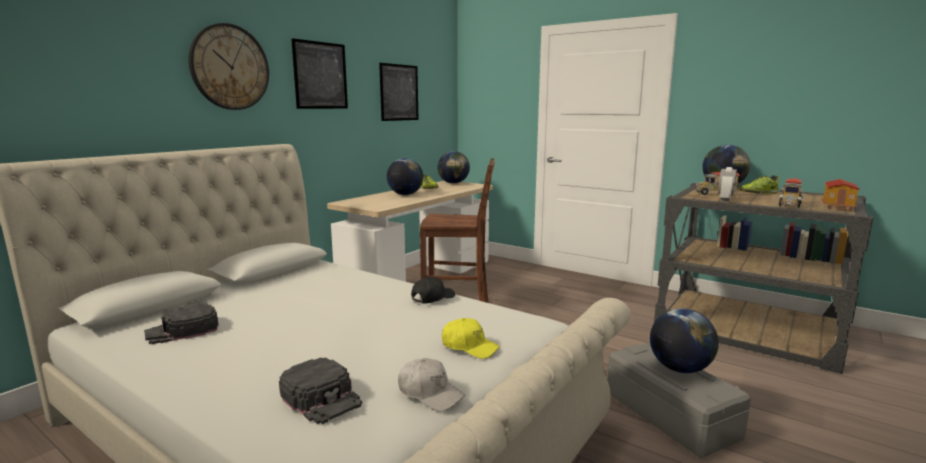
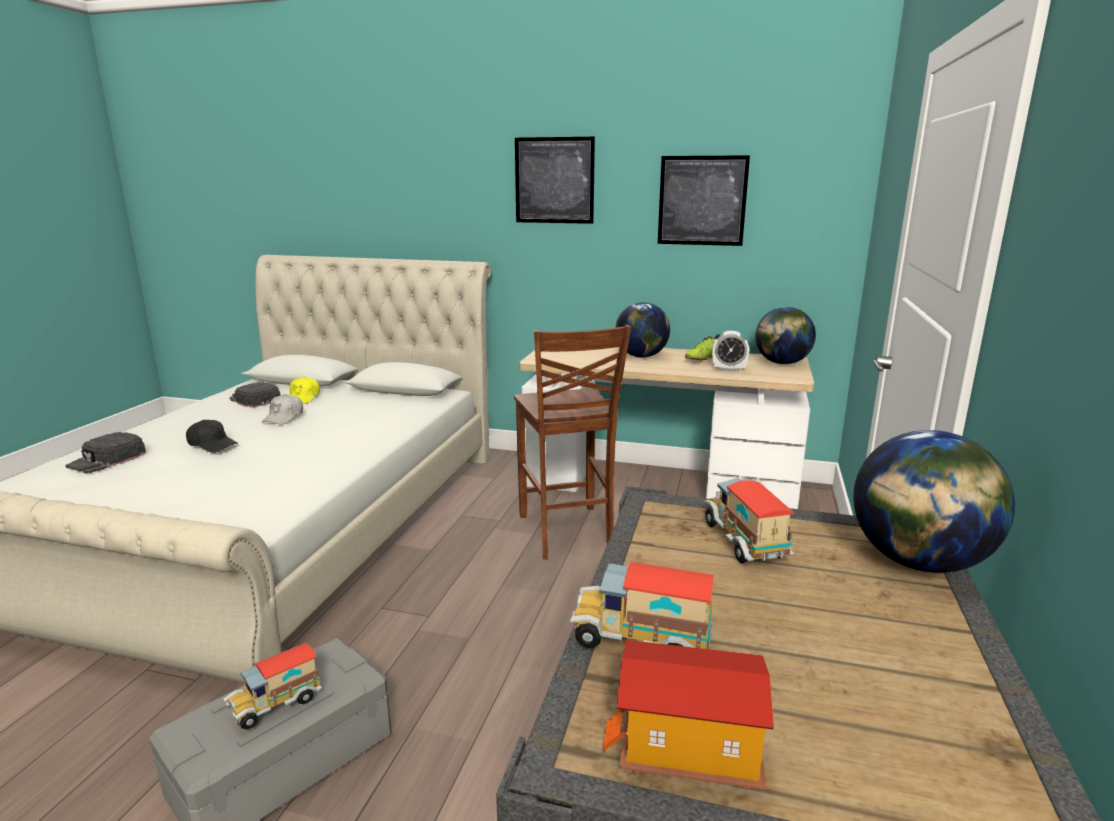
camera: 70 degrees right, 5 degrees up
wall clock [189,23,269,110] -> none
white cap [398,358,465,412] -> white cap moved to [262,394,303,424]
black cap [411,277,455,304] -> black cap moved to [186,420,238,453]
yellow cap [442,318,500,359] -> yellow cap moved to [290,377,320,404]
globe [650,308,719,373] -> toy truck [224,643,322,730]
alarm clock [718,167,737,202] -> alarm clock moved to [712,331,749,372]
shoe [740,175,779,194] -> none

